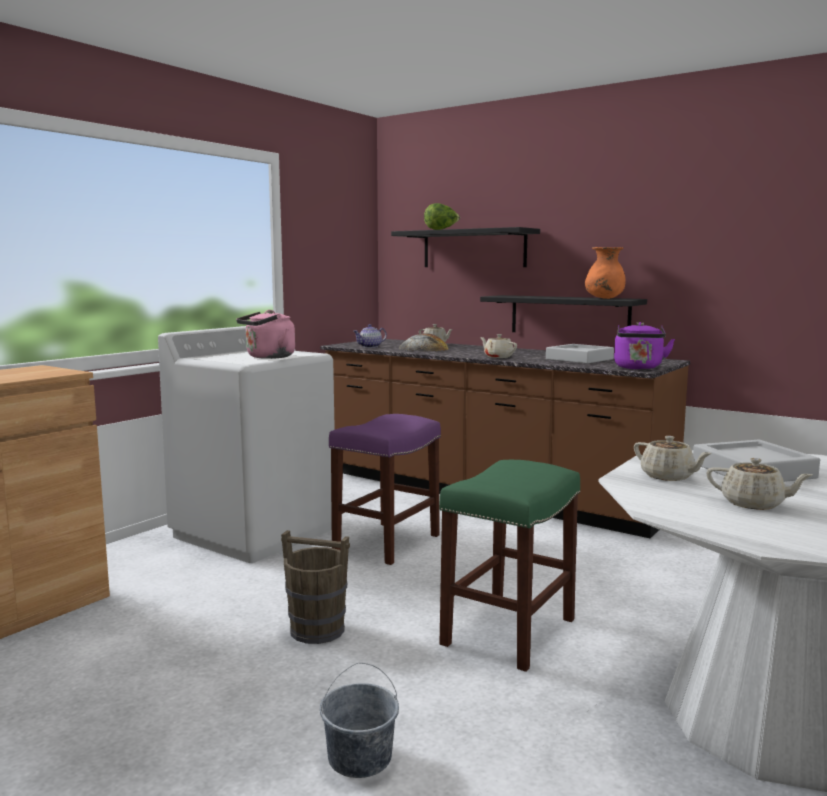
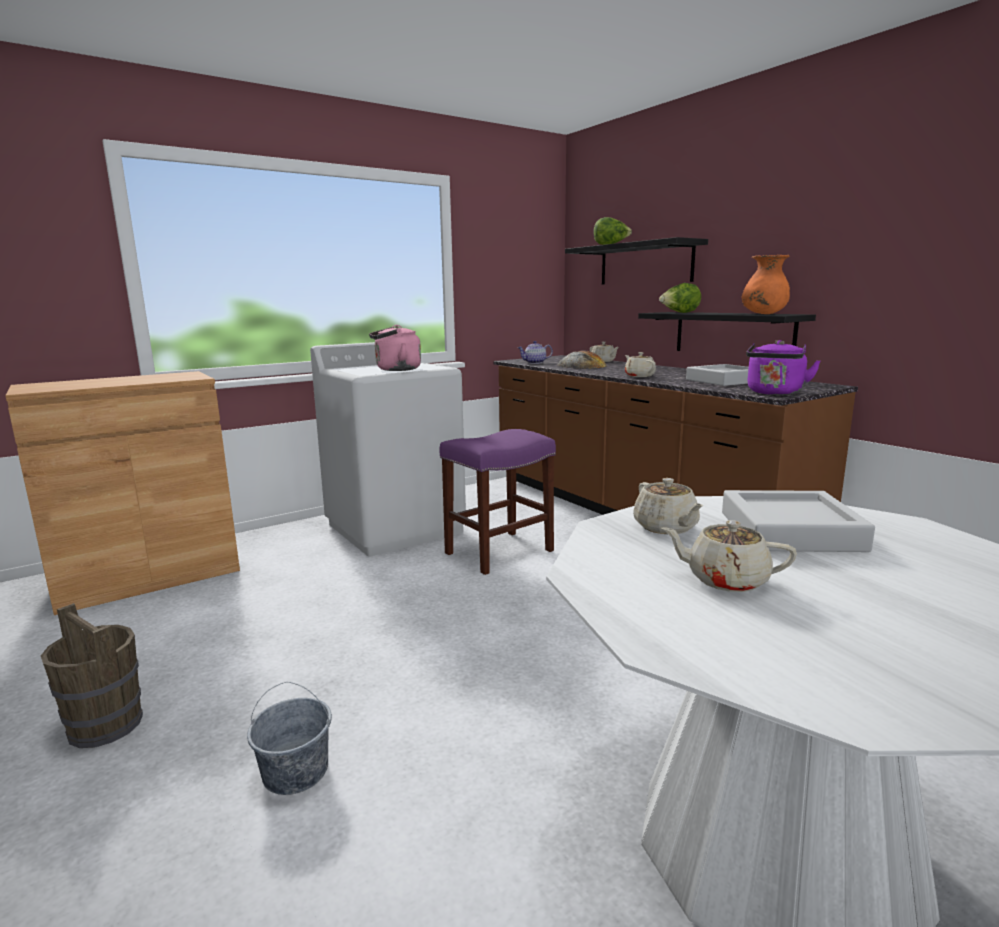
camera: 20 degrees right, 5 degrees up
brown bucket [281,530,350,644] -> brown bucket moved to [41,603,143,748]
green stool [439,460,580,672] -> none
beige teapot [706,458,812,510] -> beige teapot turned 150 degrees clockwise [661,520,797,592]
none -> lettuce [659,283,701,313]

